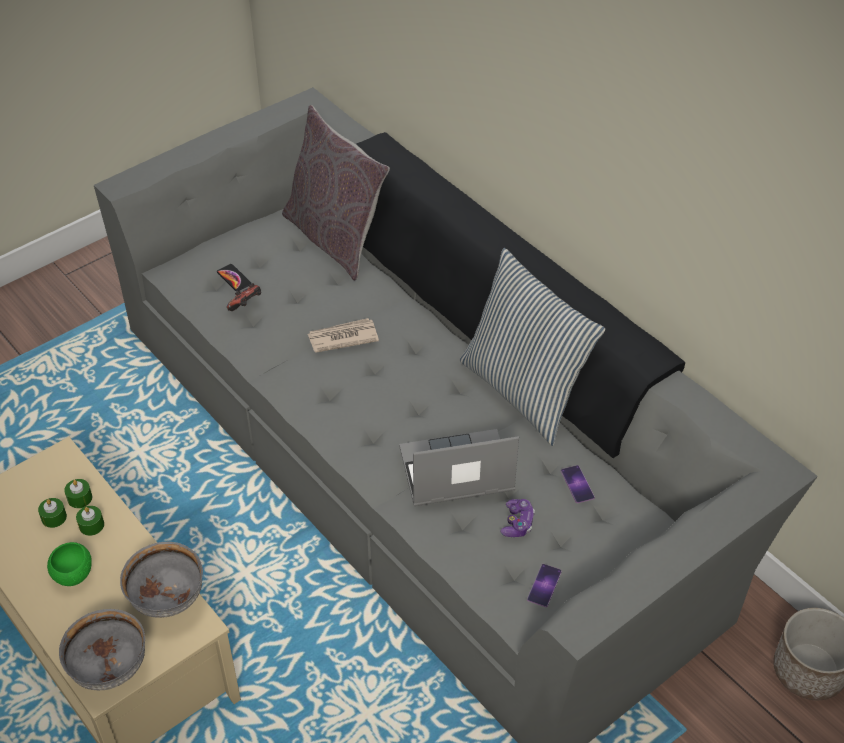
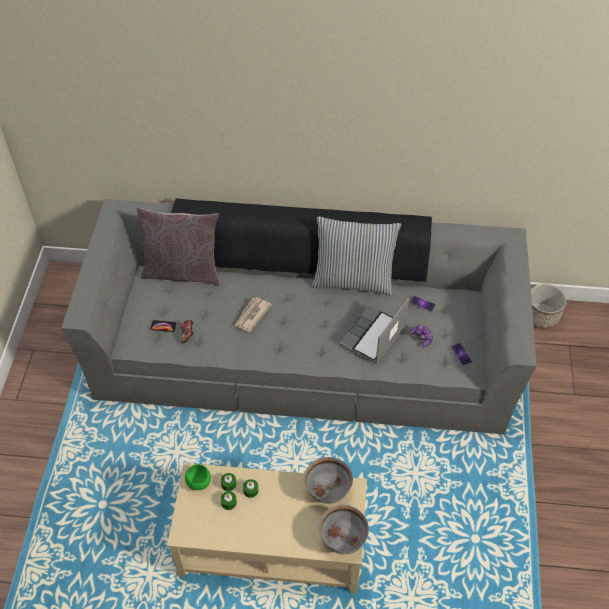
camera: 45 degrees left, 5 degrees up
green bowl [47,542,92,586] -> green bowl moved to [185,464,211,490]

